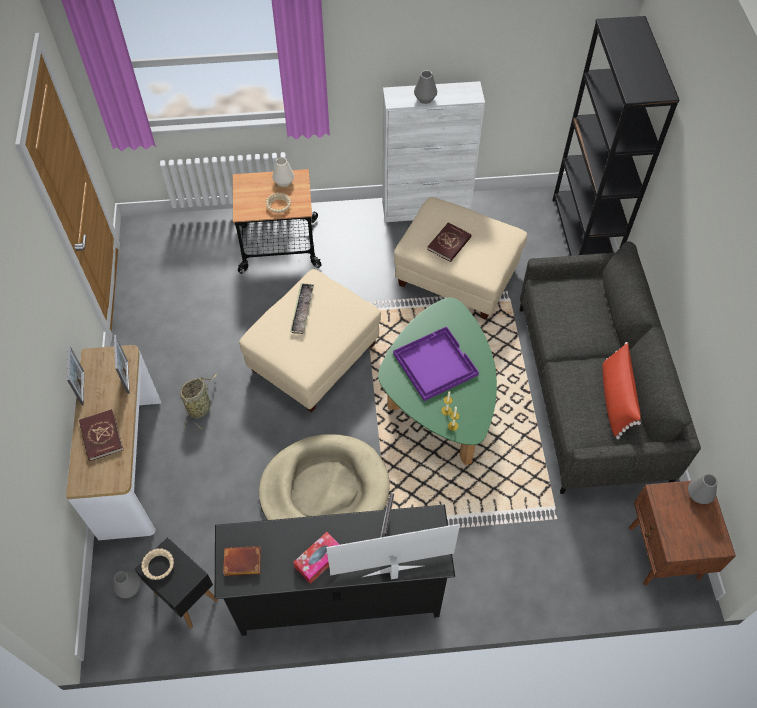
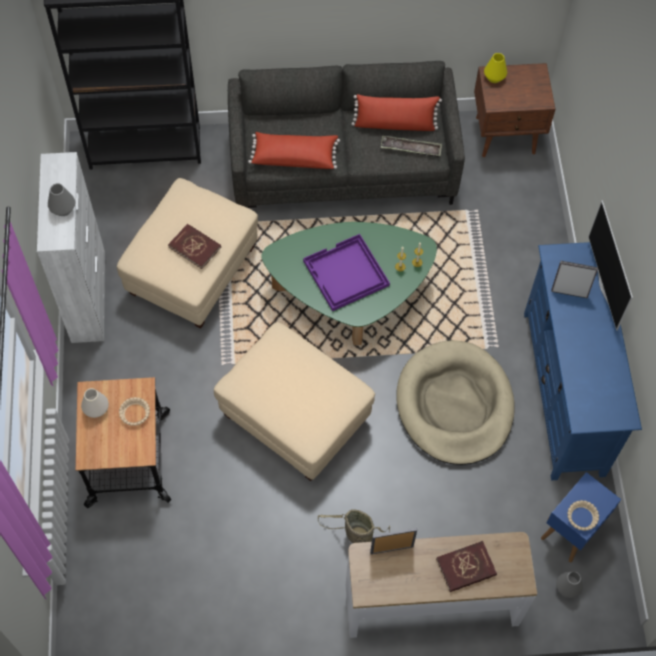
camera: 90 degrees left, 5 degrees up
picture frame [67,346,84,405] -> none
black side table [134,537,218,628] -> blue side table [541,472,621,563]
black tv stand [215,505,455,636] -> blue tv stand [524,242,642,480]
brown book [223,546,261,576] -> none
tray [290,283,314,334] -> tray moved to [381,136,442,157]
tissue box [293,532,340,584] -> none
grey vase [688,474,717,504] -> yellow vase [484,53,507,83]
none -> red pillow [248,132,340,169]

